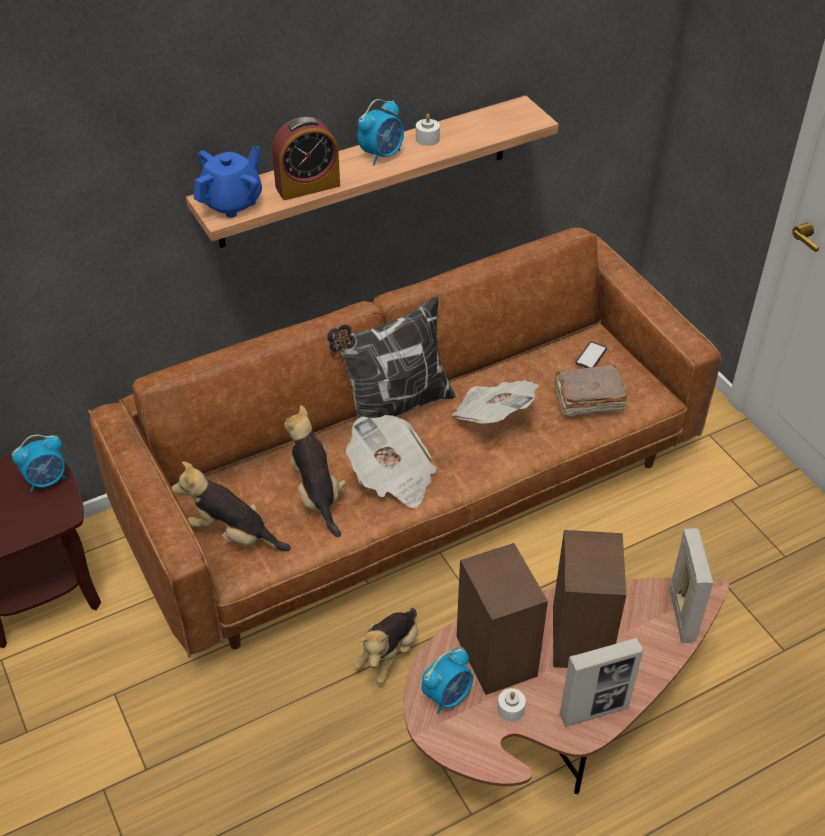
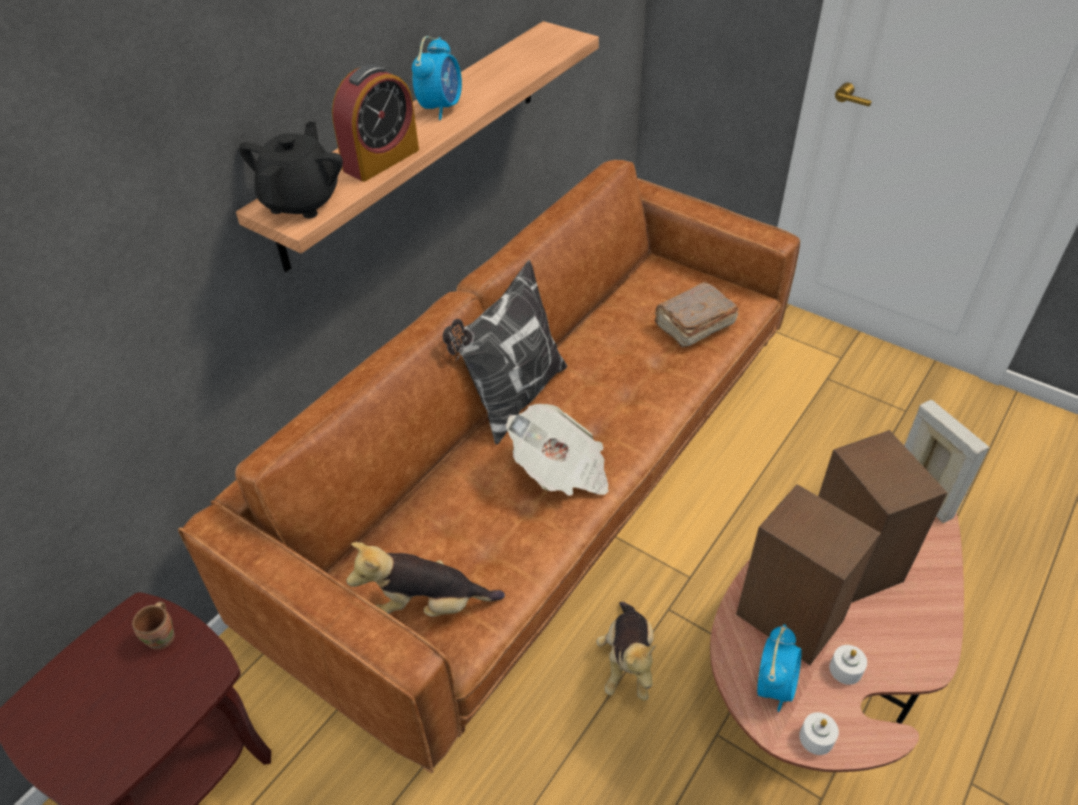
camera: 25 degrees left, 0 degrees up
alarm clock [12,435,67,493] -> brown mug [132,601,175,649]
blue teapot [194,146,262,218] -> black teapot [239,121,343,218]
plush toy [284,405,346,537] -> none
white candle [416,114,440,146] -> white candle moved to [799,712,839,755]
newspaper [451,380,539,424] -> none
picture frame [559,638,643,727] -> none
phone [575,341,607,368] -> none

